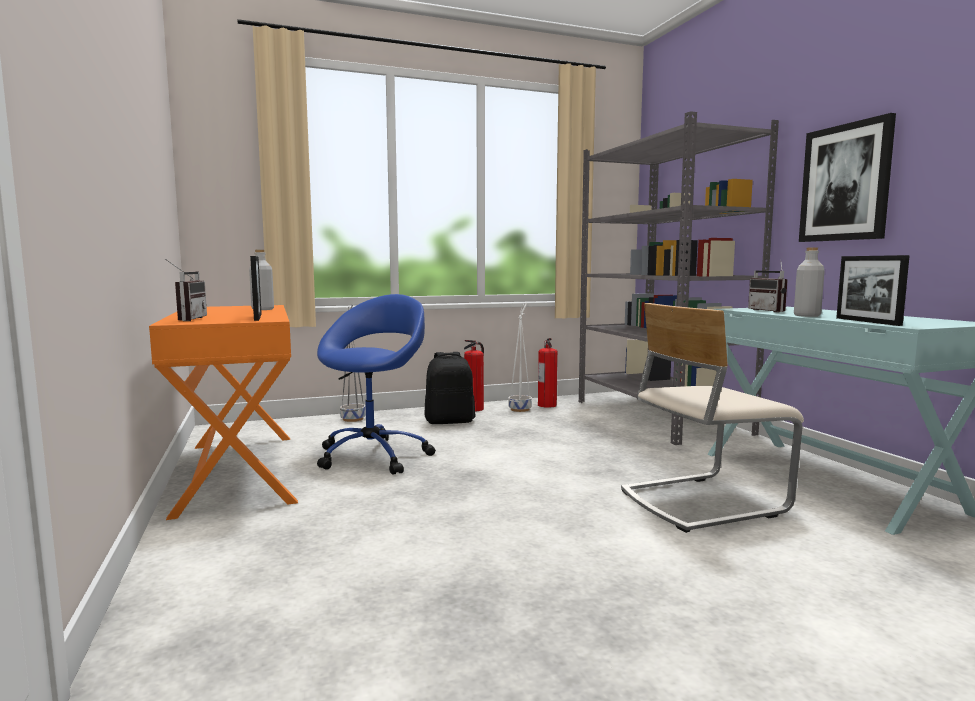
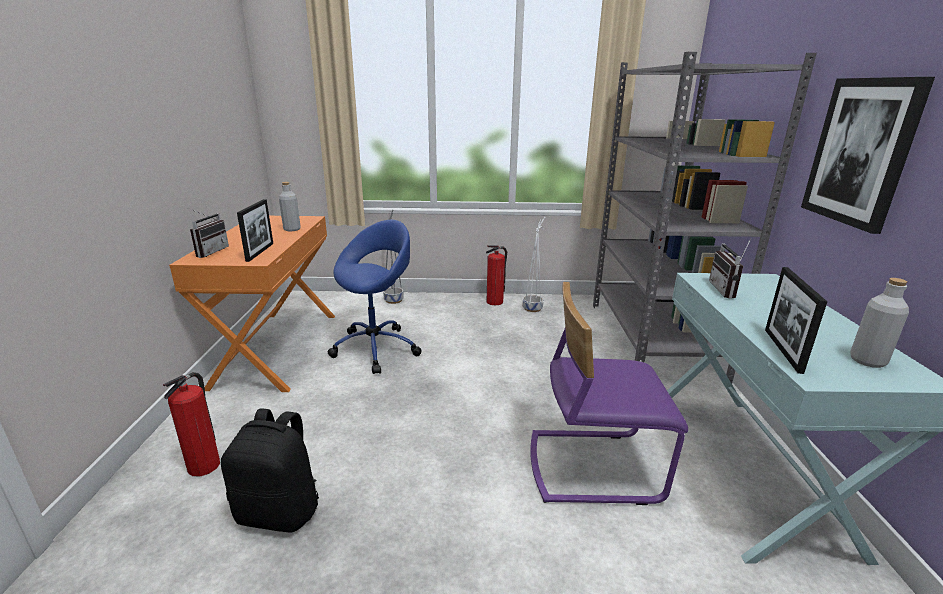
camera: 20 degrees right, 15 degrees up
black backpack [424,352,476,424] -> black backpack moved to [221,408,319,533]
fire extinguisher [538,338,558,408] -> fire extinguisher moved to [163,372,220,476]
beige chair [621,303,804,533] -> purple chair [530,282,688,505]
grey bottle [794,247,825,317] -> grey bottle moved to [850,278,909,368]

